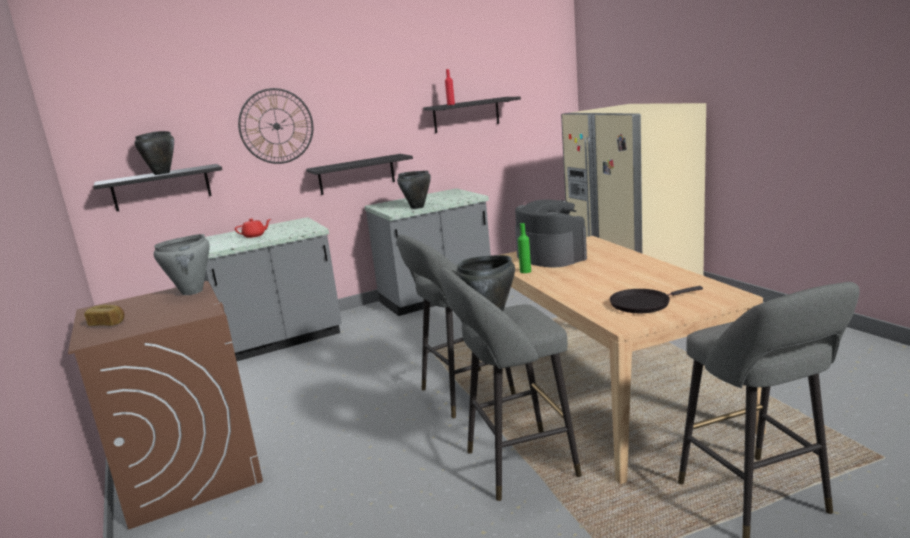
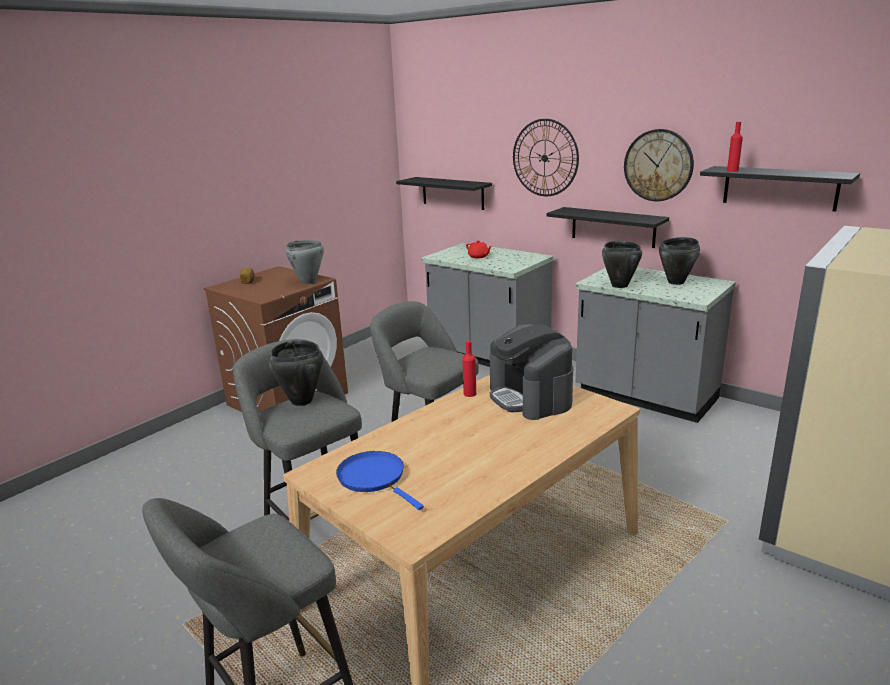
camera: 65 degrees right, 5 degrees up
black cooking pot [134,131,174,175] -> black cooking pot moved to [659,237,700,285]
coffee machine [515,200,587,267] -> coffee machine turned 120 degrees clockwise [490,324,573,420]
green bottle [518,223,531,273] -> red bottle [462,341,476,397]
black frying pan [610,286,703,313] -> blue frying pan [336,451,424,510]
none -> wall clock [624,129,694,201]

